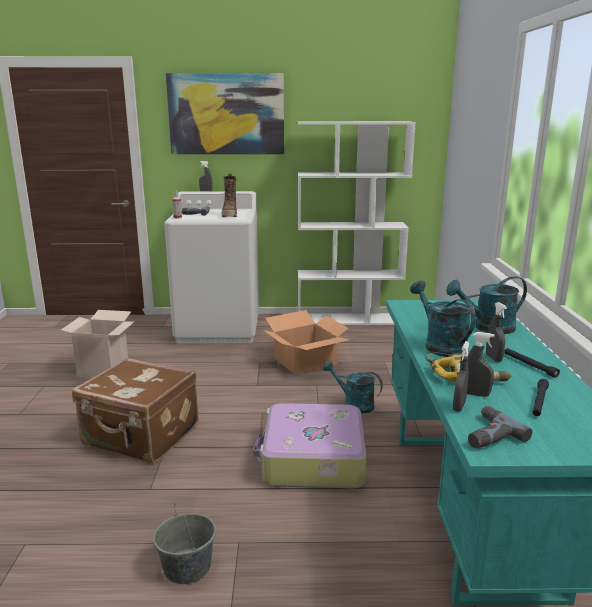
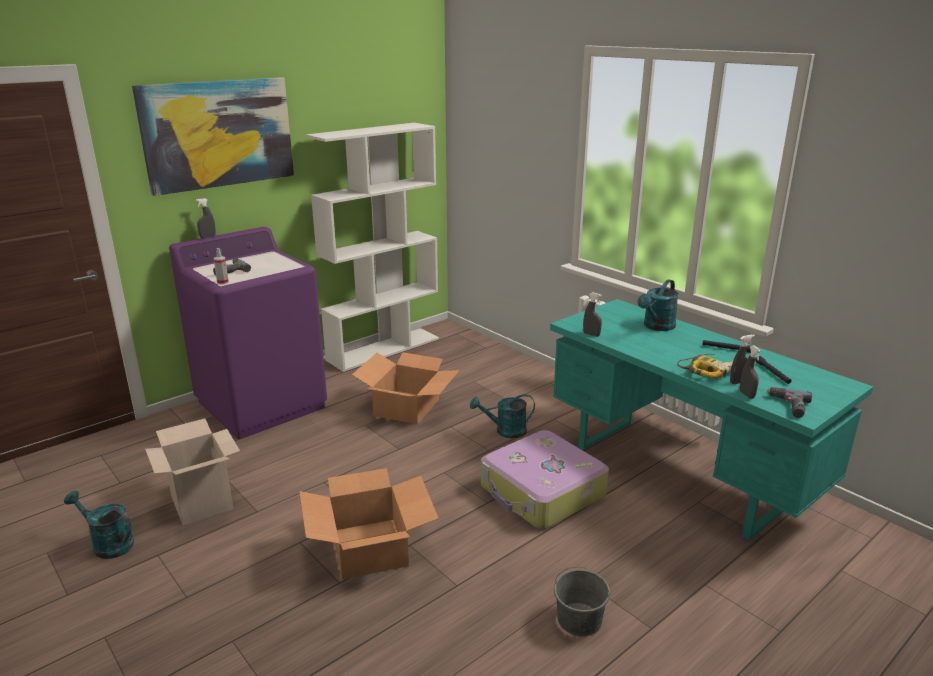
camera: 40 degrees left, 5 degrees up
brown suitcase [72,358,199,463] -> cardboard box [299,468,439,580]
white washing machine [164,191,259,343] -> purple washing machine [169,227,327,439]
boot [221,173,237,217] -> none
turquoise watering can [410,280,476,357] -> turquoise watering can moved to [64,491,134,559]
grey spray bottle [486,302,507,362] -> grey spray bottle moved to [583,292,602,337]

